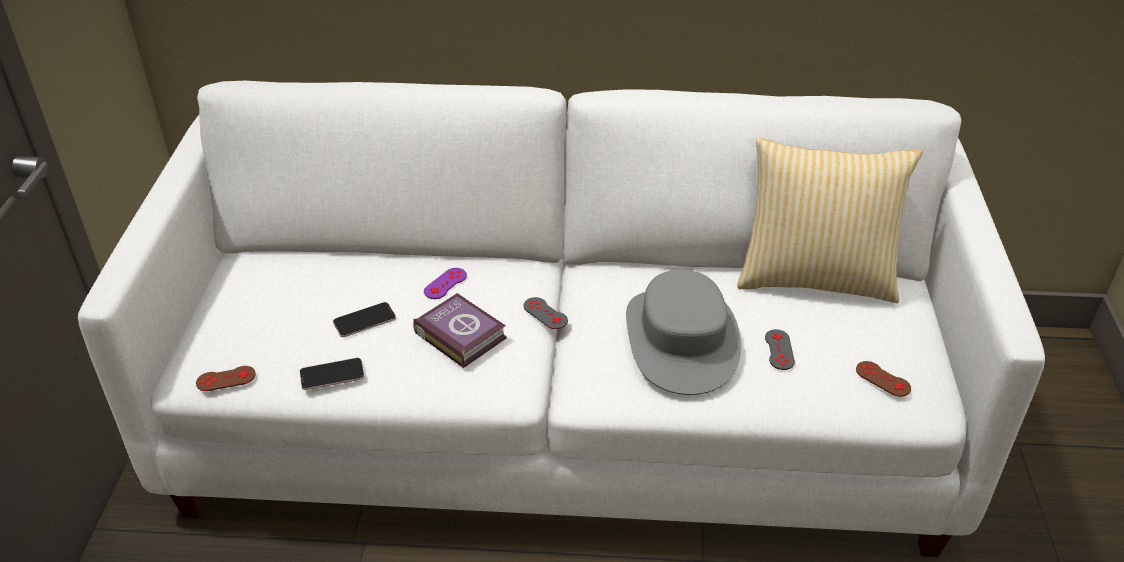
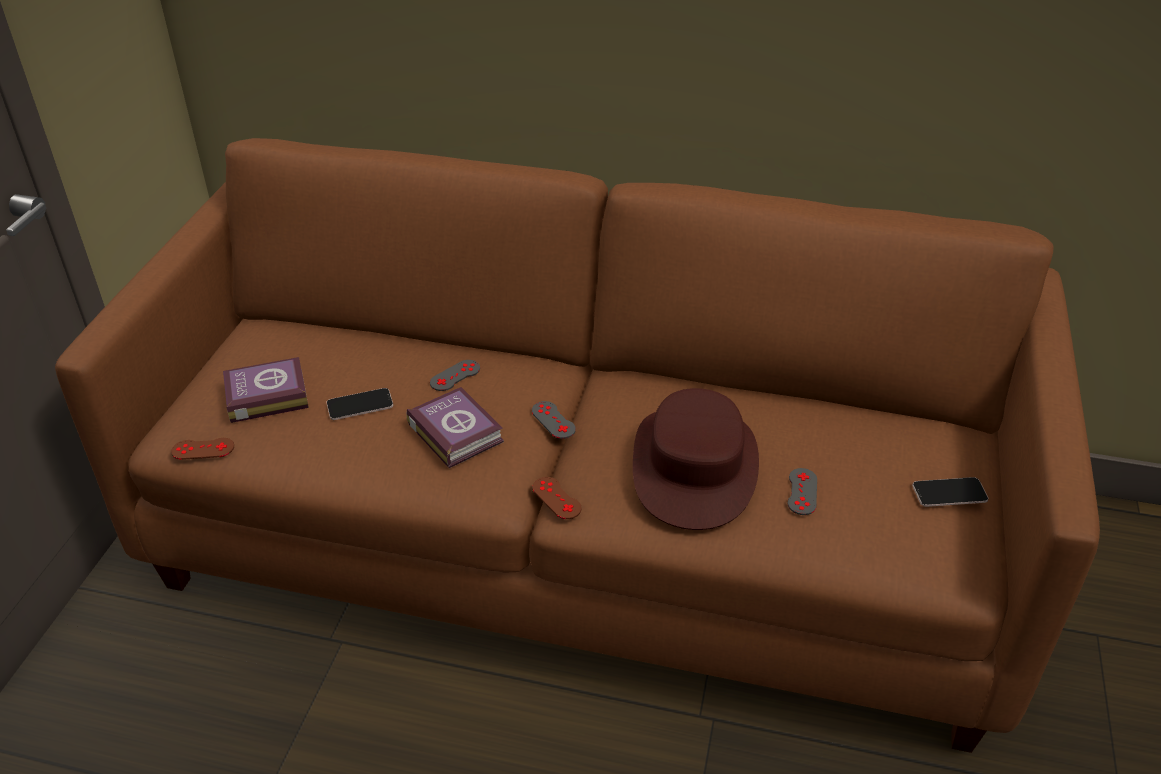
camera: 10 degrees right, 0 degrees up
white sofa [78,81,1045,557] -> brown sofa [55,138,1100,753]
phone [300,358,365,390] -> phone moved to [912,477,988,507]
purple game controller [424,268,467,299] -> grey game controller [430,360,480,391]
grey hat [626,270,741,395] -> brown hat [633,388,759,530]
pillow [737,138,923,303] -> none
brown game controller [856,361,911,397] -> brown game controller moved to [533,477,582,519]
none -> book [223,357,309,423]

